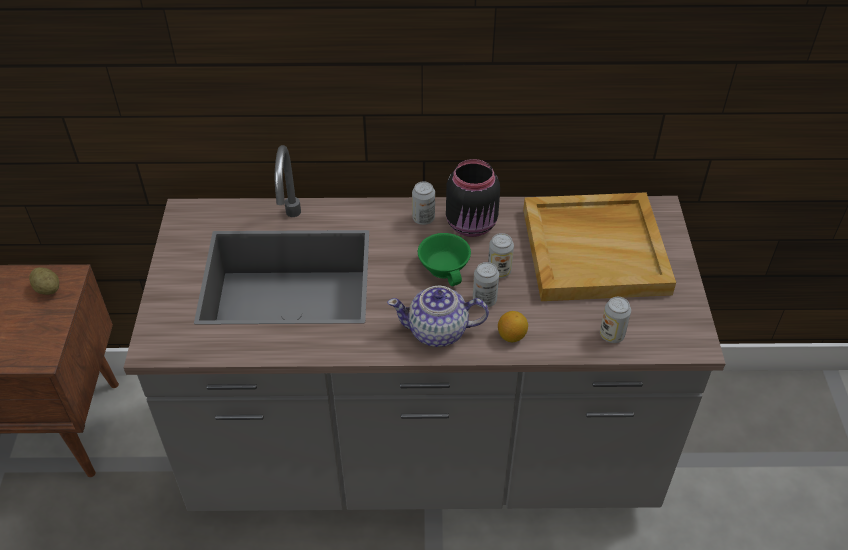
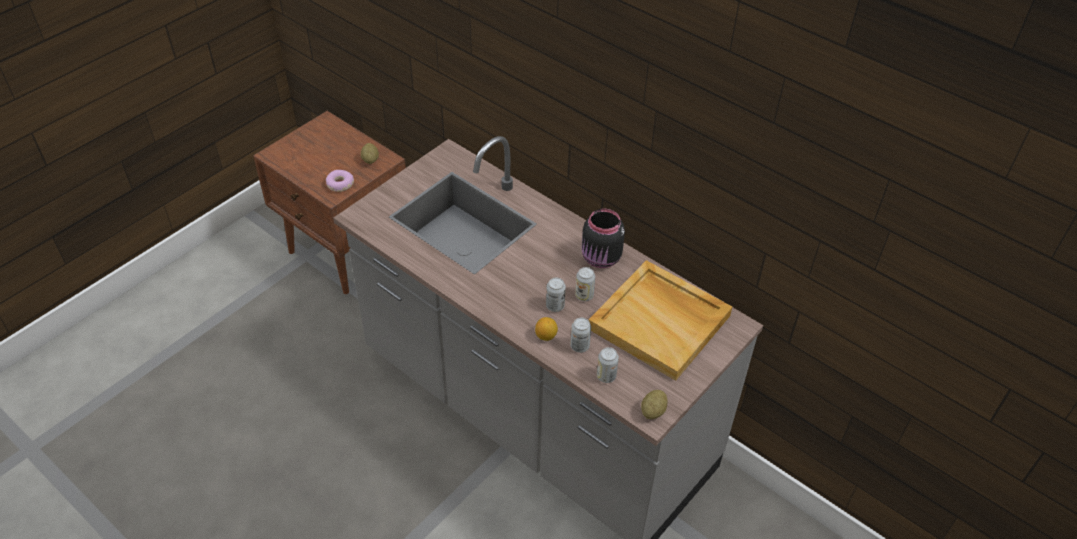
camera: 40 degrees right, 0 degrees up
teapot [387,286,489,347] -> none
can [412,181,435,225] -> can moved to [570,318,591,353]
green cup [418,233,471,286] -> none
none -> donut [326,170,354,192]
none -> potato [641,390,668,419]

